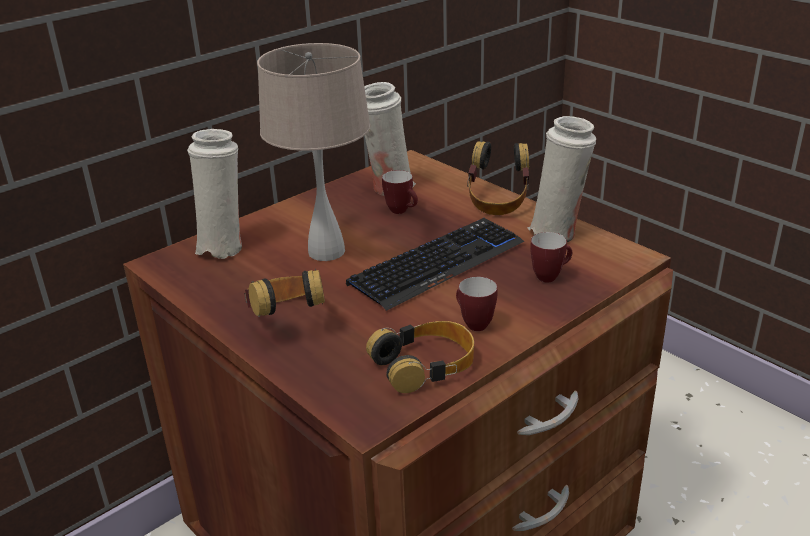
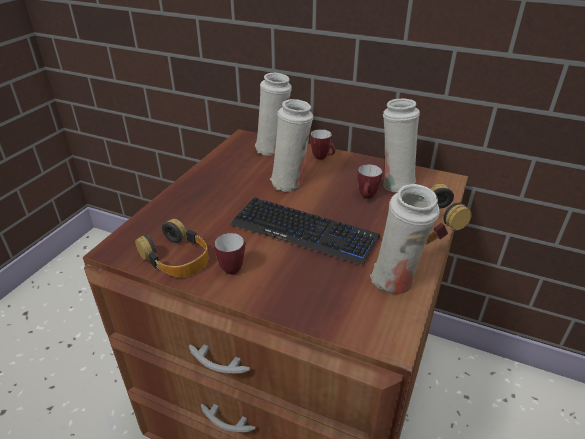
camera: 65 degrees right, 5 degrees up
headphones [245,269,325,317] -> none
beige table lamp [257,43,370,261] -> white vase [270,99,313,192]
mug [530,232,572,283] -> mug moved to [310,129,335,160]

